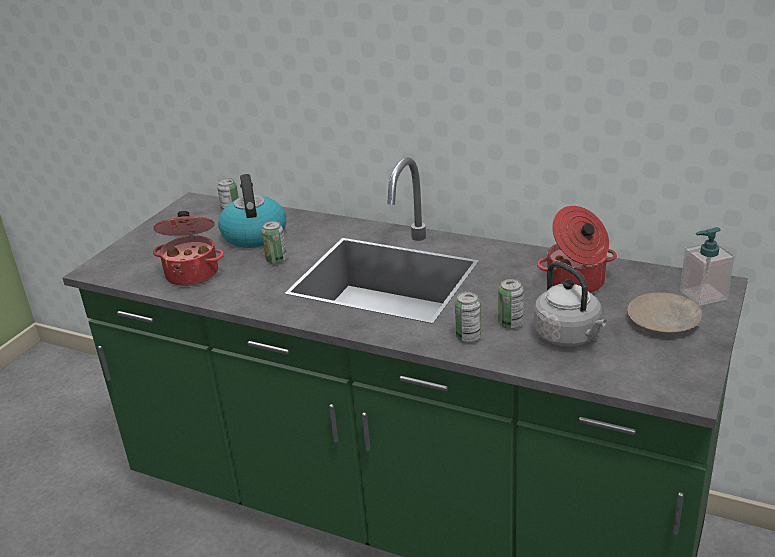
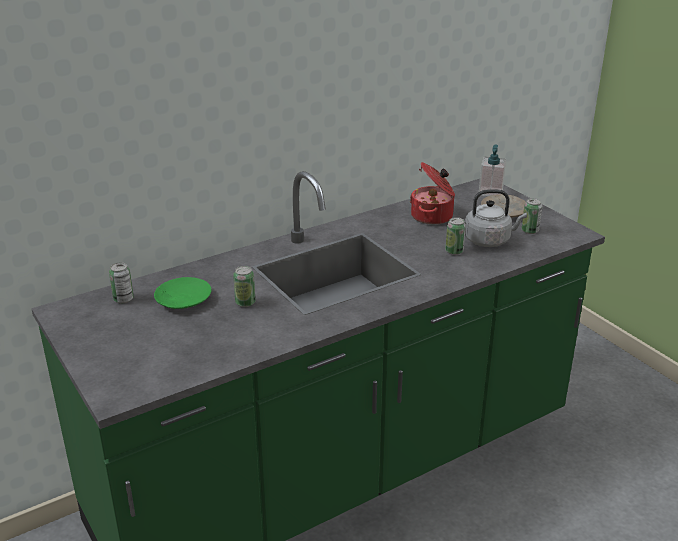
camera: 60 degrees left, 0 degrees up
cooking pot [153,211,224,286] -> none
kettle [218,174,286,248] -> green plate [154,277,212,309]
can [455,292,481,343] -> can moved to [522,198,542,234]

